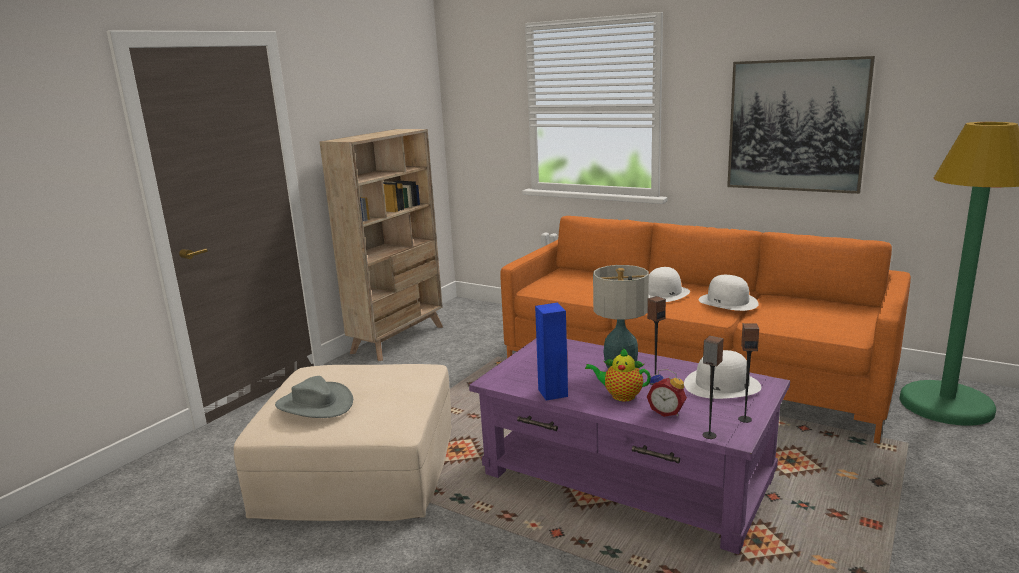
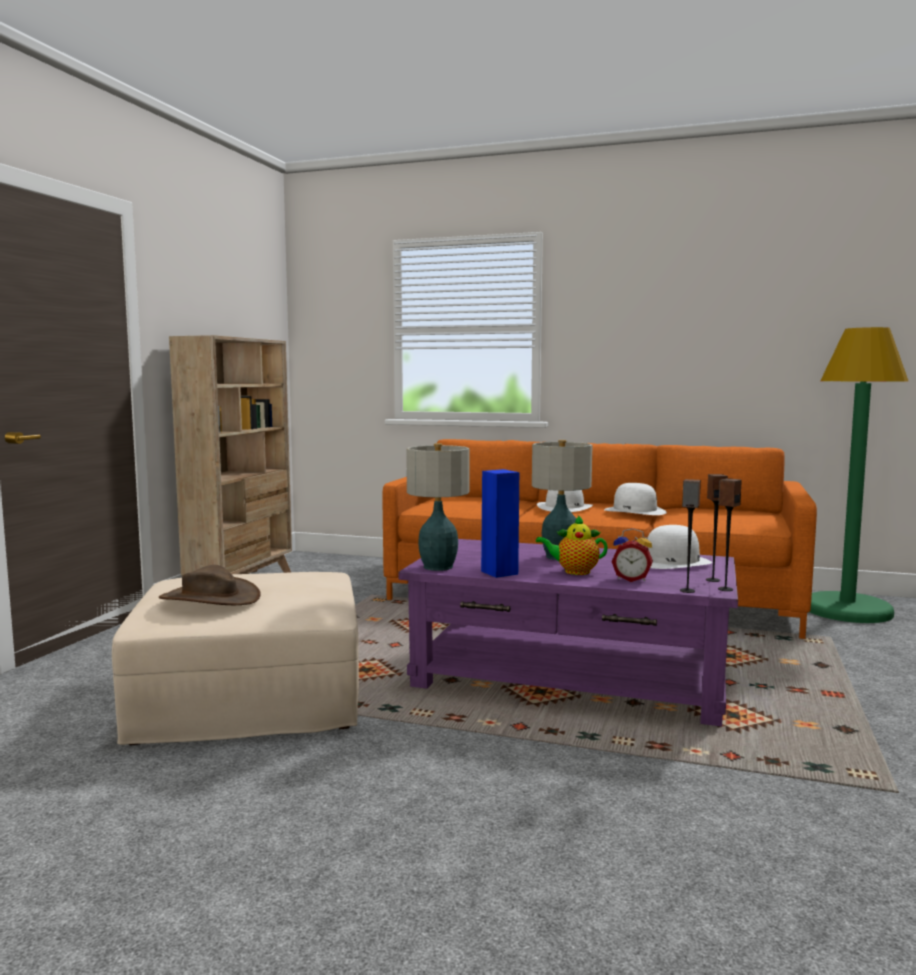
camera: 15 degrees left, 10 degrees down
grey hat [275,376,353,418] -> brown hat [159,565,261,605]
speaker [647,296,666,385] -> speaker moved to [718,478,742,591]
picture [727,56,875,194] -> none
none -> table lamp [406,443,470,571]

